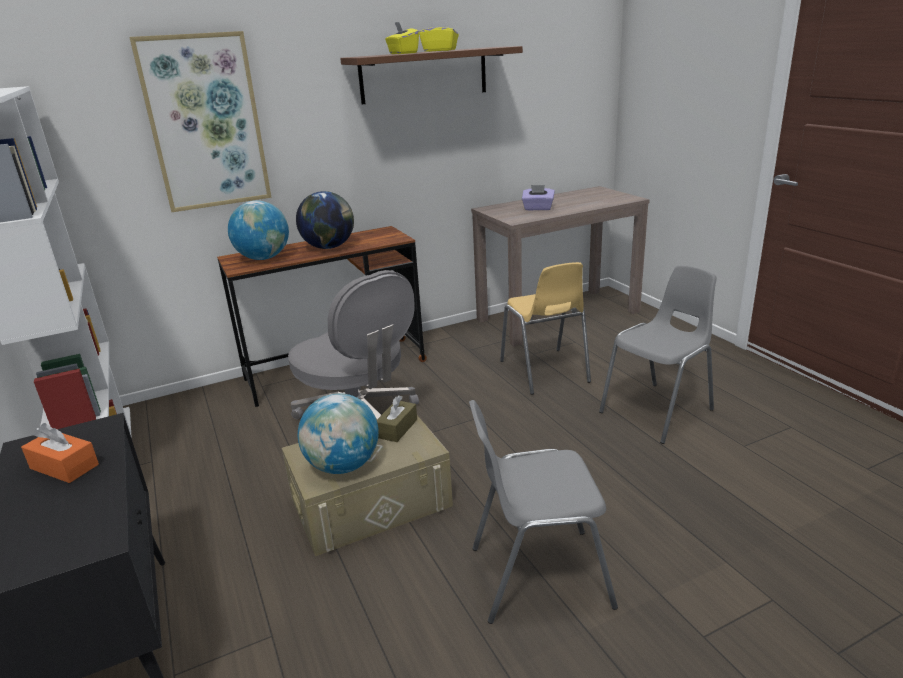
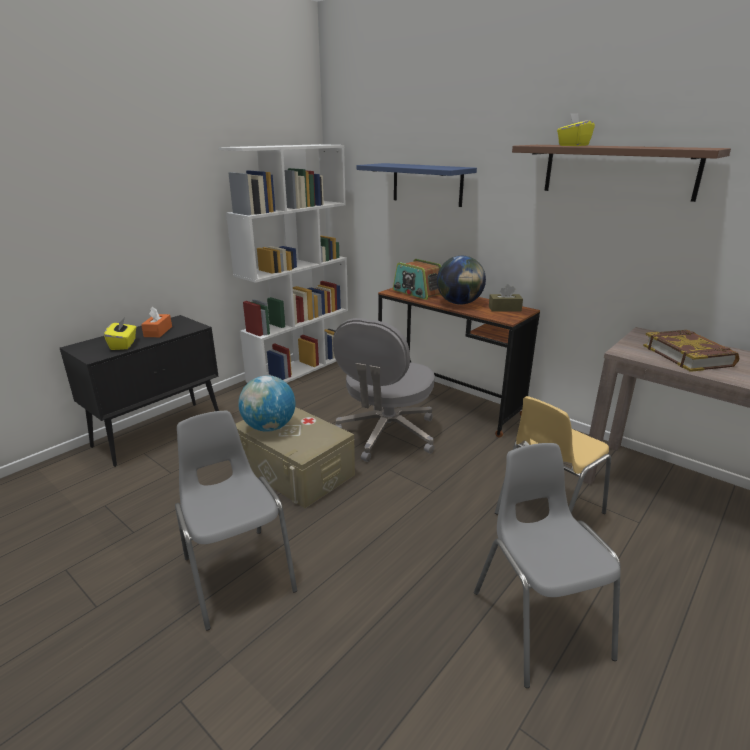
camera: 65 degrees right, 0 degrees up
picture [129,31,272,212] -> blue shelf [357,163,477,207]
globe [228,200,289,260] -> radio [393,259,441,300]
brown tissue box [377,395,417,442] -> brown tissue box moved to [489,284,523,312]
yellow tissue box [419,20,459,52] -> yellow tissue box moved to [104,318,136,350]
purple tissue box [522,185,555,210] -> book [643,330,739,372]
grey chair [599,265,717,444] -> grey chair turned 135 degrees counterclockwise [474,443,621,688]

